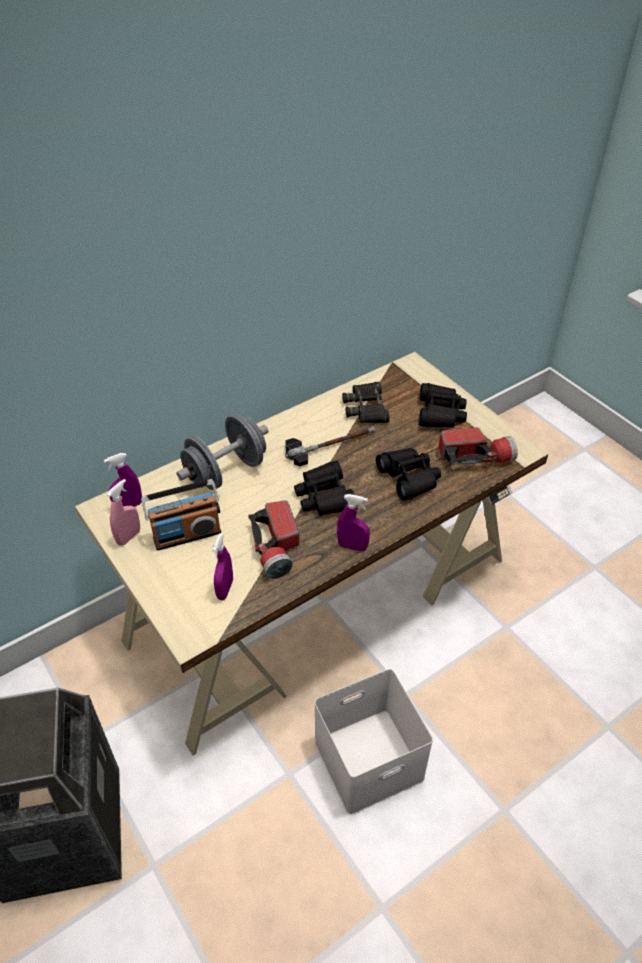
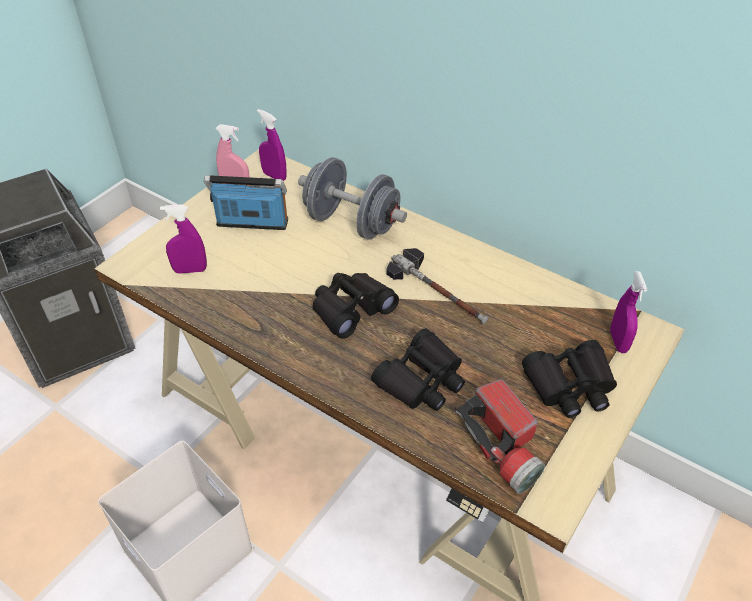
camera: 70 degrees right, 0 degrees up
radio [141,479,221,551] -> radio turned 135 degrees clockwise [204,175,288,230]
flashlight [248,500,300,579] -> none
purple spray bottle [337,494,370,551] -> purple spray bottle moved to [610,271,648,353]
black binoculars [342,382,390,423] -> none

